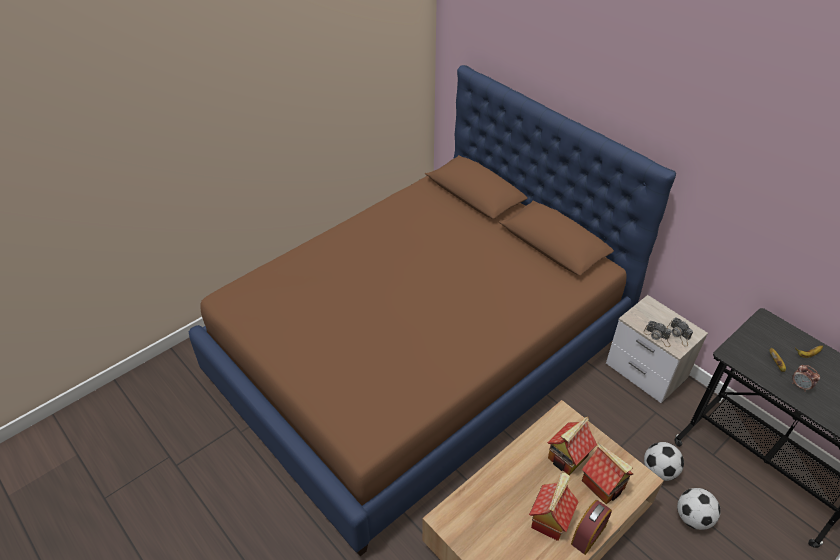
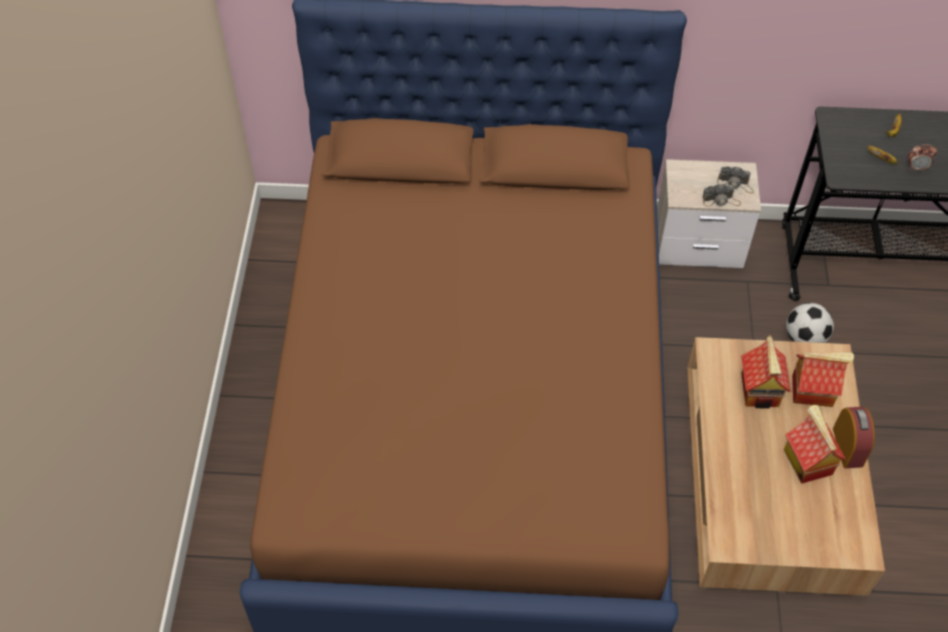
camera: 45 degrees left, 10 degrees up
football [677,488,721,530] -> none

